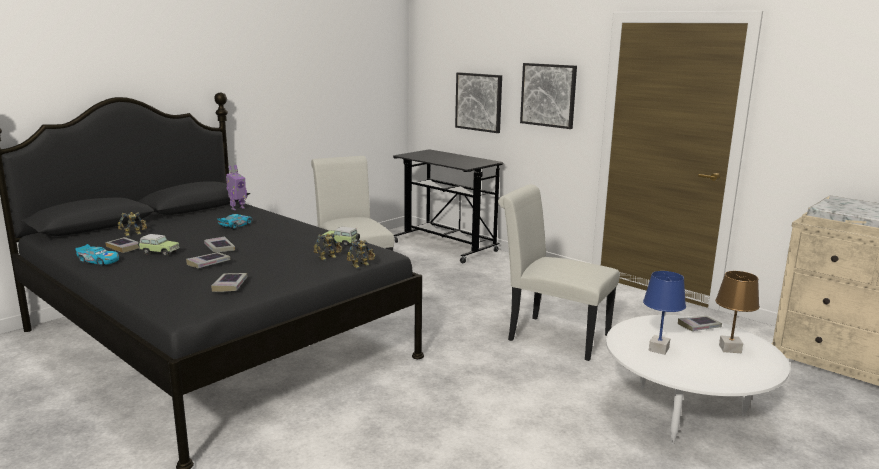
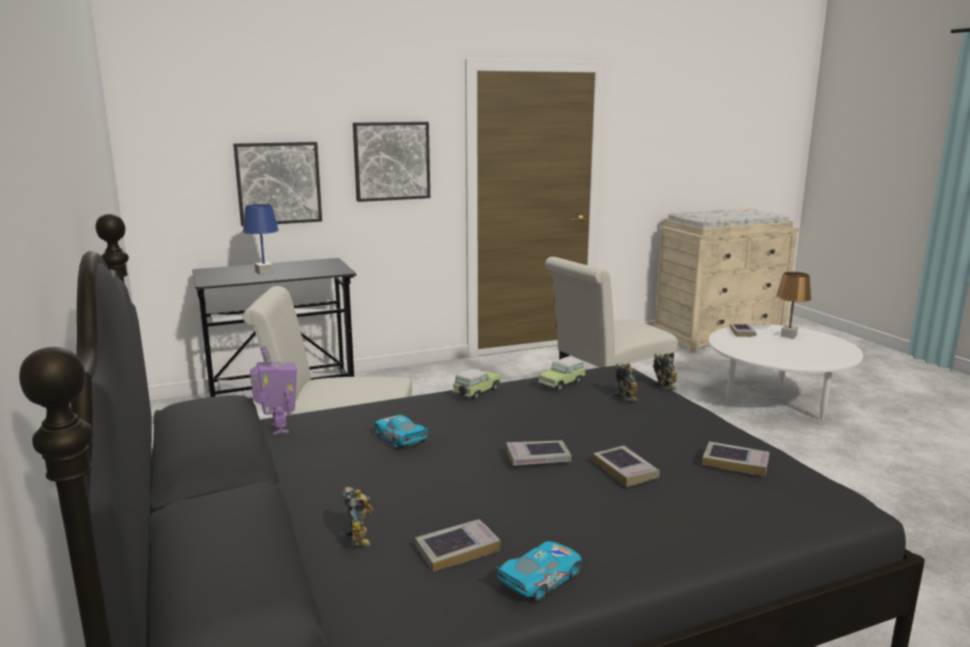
camera: 65 degrees left, 0 degrees up
toy car [138,234,180,256] -> toy car moved to [453,368,501,400]
blue table lamp [643,271,686,355] -> blue table lamp moved to [243,204,279,275]

